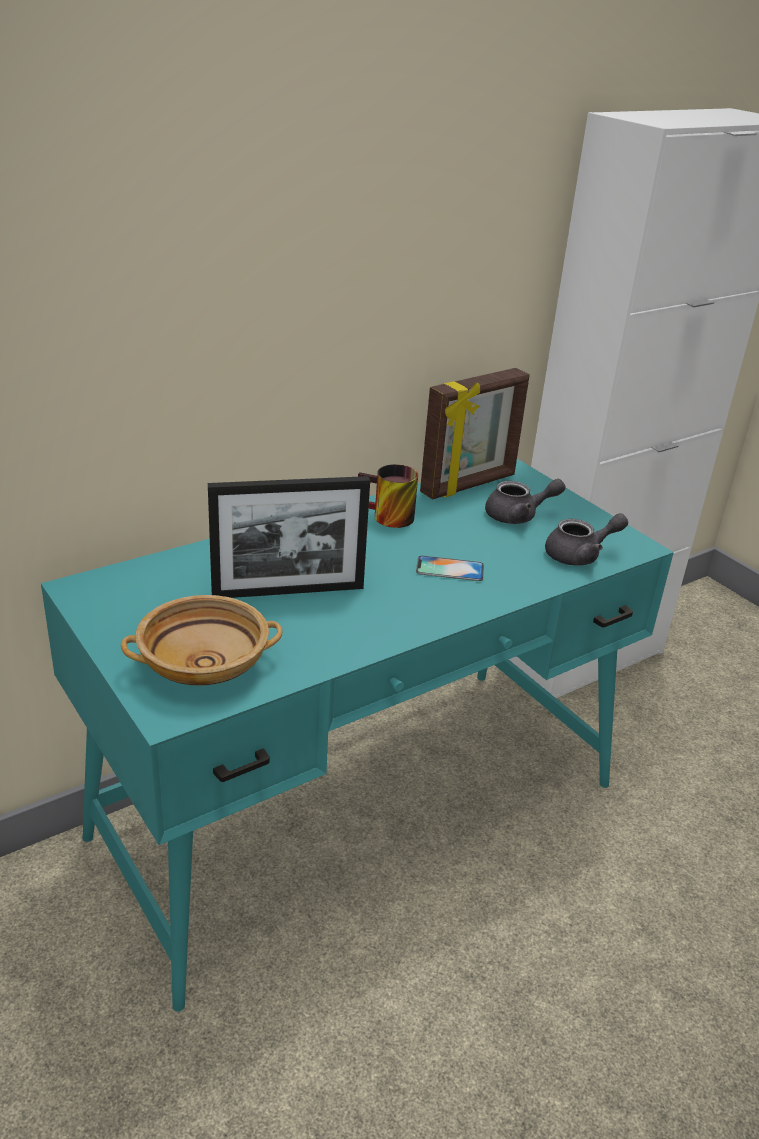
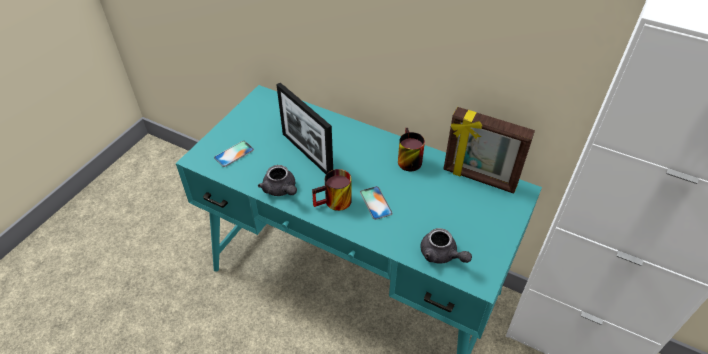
camera: 65 degrees right, 15 degrees up
beige bowl [121,595,282,686] -> phone [214,141,254,167]
grey teapot [485,479,566,524] -> grey teapot moved to [258,165,297,196]
none -> mug [312,169,352,211]

